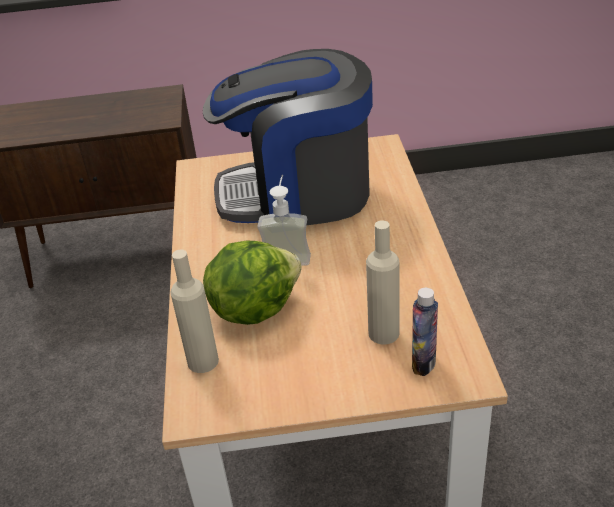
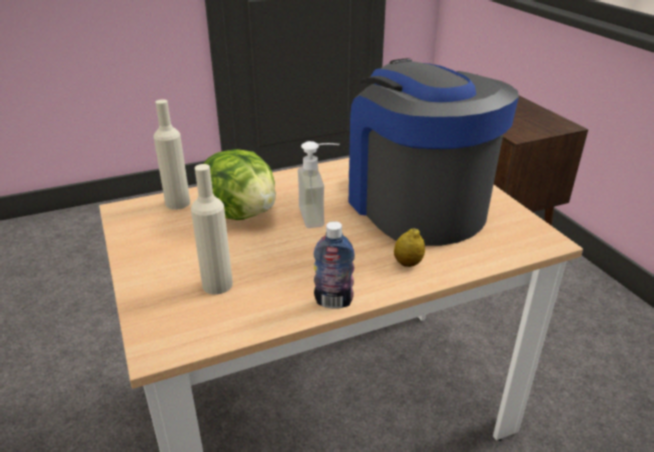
camera: 70 degrees right, 5 degrees down
bottle [412,288,438,376] -> bottle moved to [313,221,355,309]
none -> lemon [394,228,425,267]

